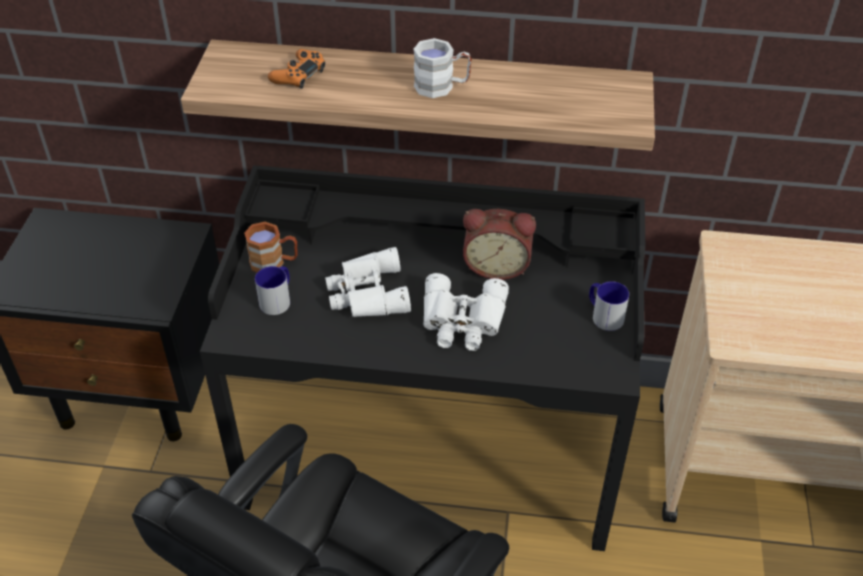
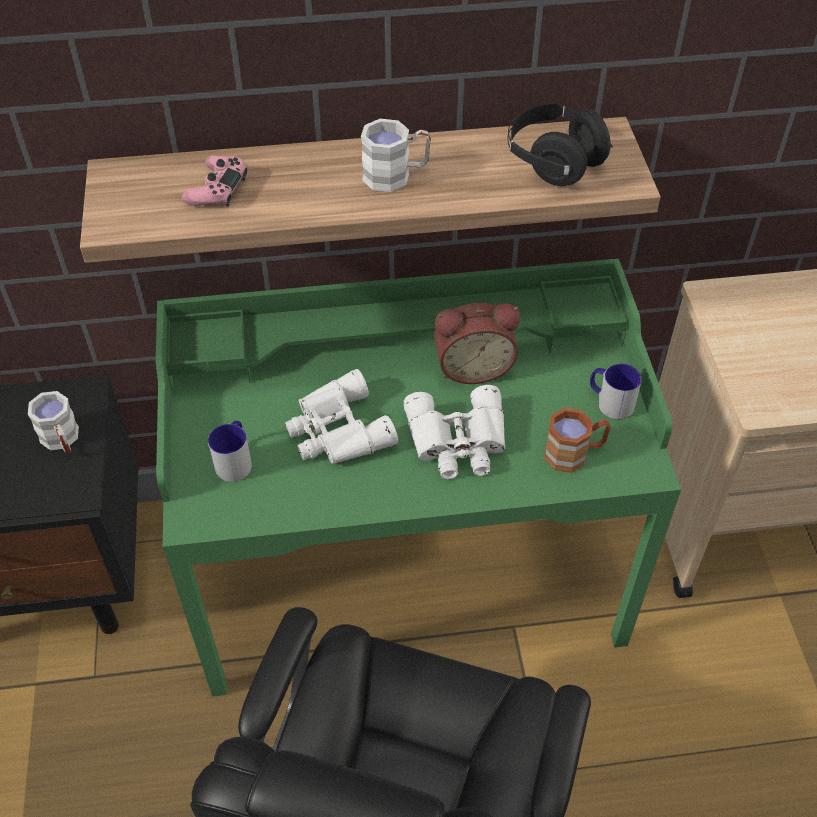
camera: 15 degrees left, 5 degrees up
black desk [200,166,645,551] -> green desk [156,259,681,697]
brown mug [244,222,298,272] -> brown mug moved to [544,408,611,473]
orange game controller [268,49,325,89] -> pink game controller [182,155,247,207]
none -> white mug [28,391,79,454]
none -> black headphones [507,103,613,186]

